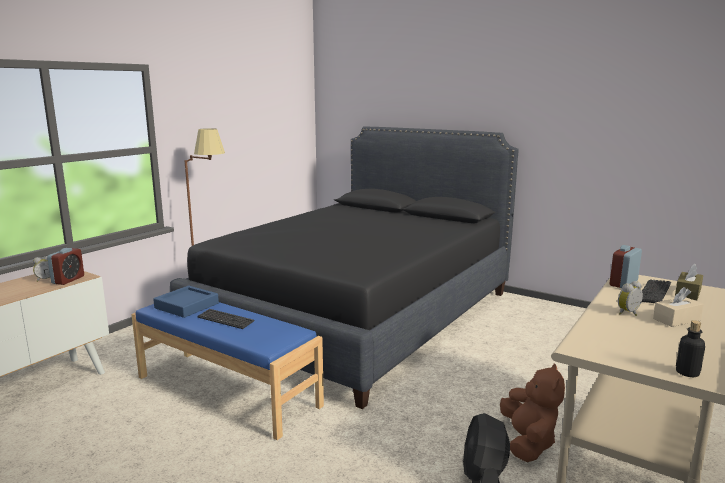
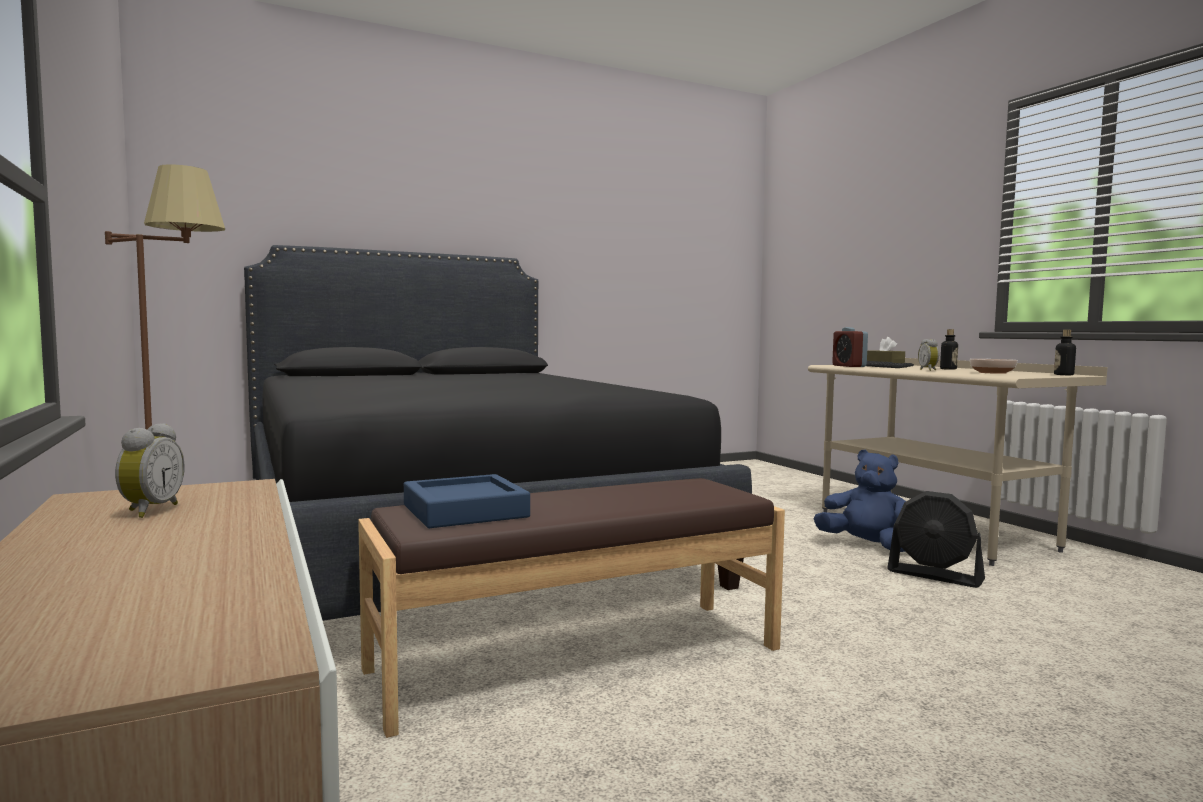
camera: 60 degrees left, 10 degrees down
alarm clock [47,248,84,285] -> none
blue bench [131,302,324,440] -> brown bench [358,478,785,738]
keyboard [197,309,254,329] -> none
brown plush toy [500,363,565,462] -> blue plush toy [813,450,906,552]
beige tissue box [653,287,704,327] -> bottle [940,329,958,370]
none -> bowl [970,359,1018,374]

